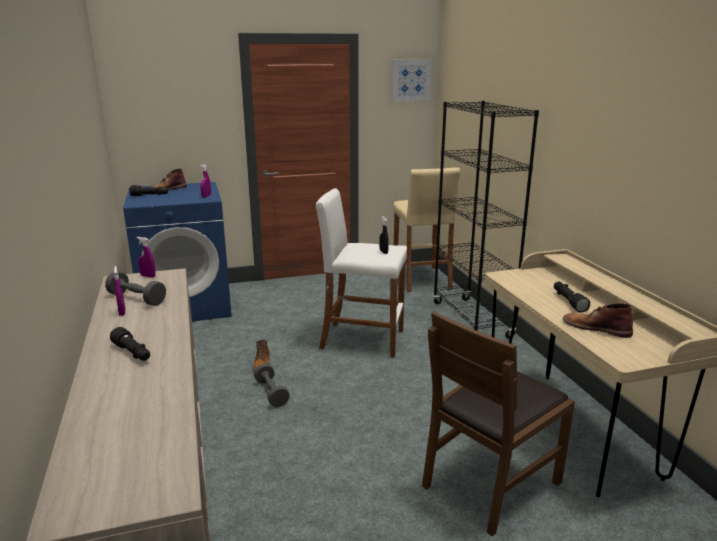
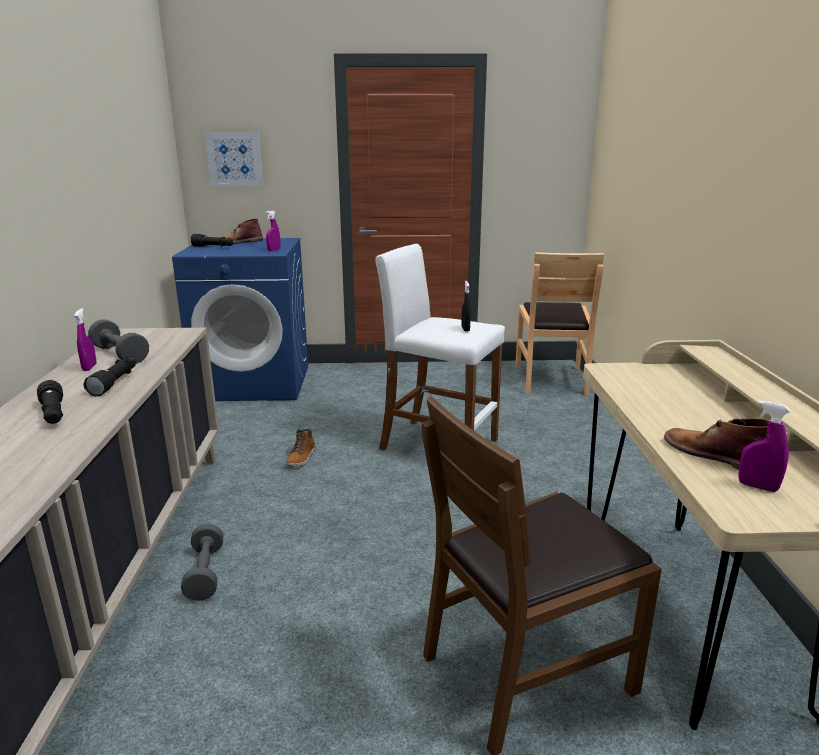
camera: 15 degrees right, 0 degrees up
purple spray bottle [137,237,156,278] -> purple spray bottle moved to [738,401,790,492]
grey dumbbell [254,363,290,407] -> grey dumbbell moved to [181,524,224,601]
picture [392,59,432,102] -> picture moved to [204,131,263,187]
beige stool [394,167,460,292] -> brown chair [515,252,604,396]
black bookcase [433,101,539,339] -> none
black flashlight [554,282,590,313] -> black flashlight moved to [84,356,136,396]

